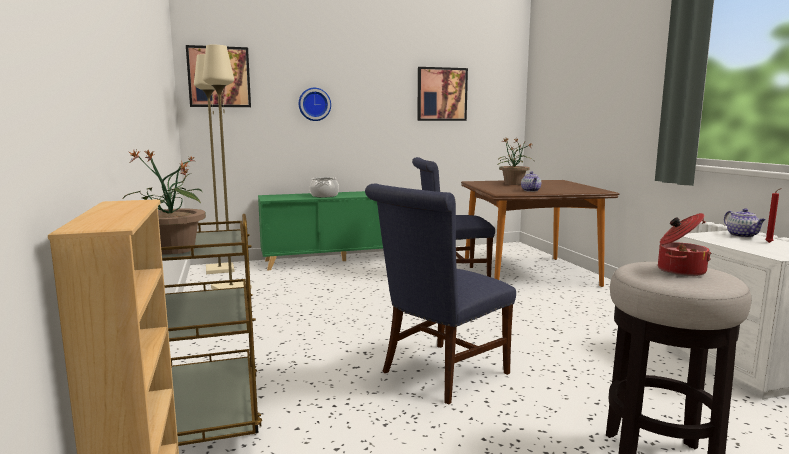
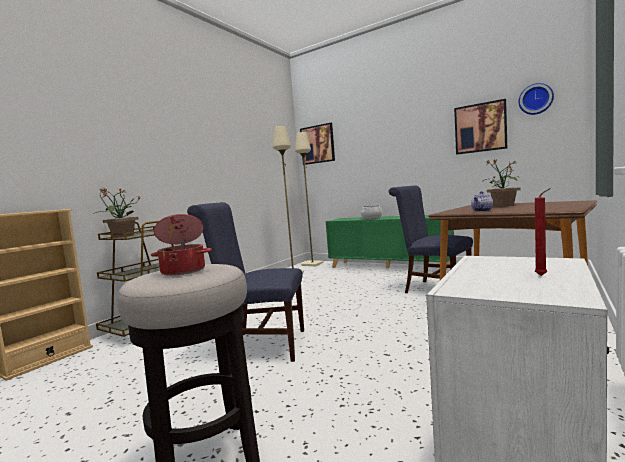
camera: 50 degrees right, 5 degrees down
wall clock [299,88,331,121] -> wall clock moved to [518,83,554,115]
teapot [724,208,766,238] -> none

